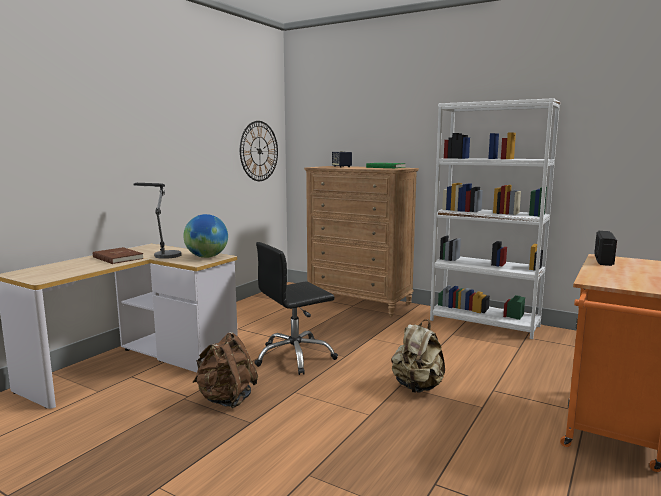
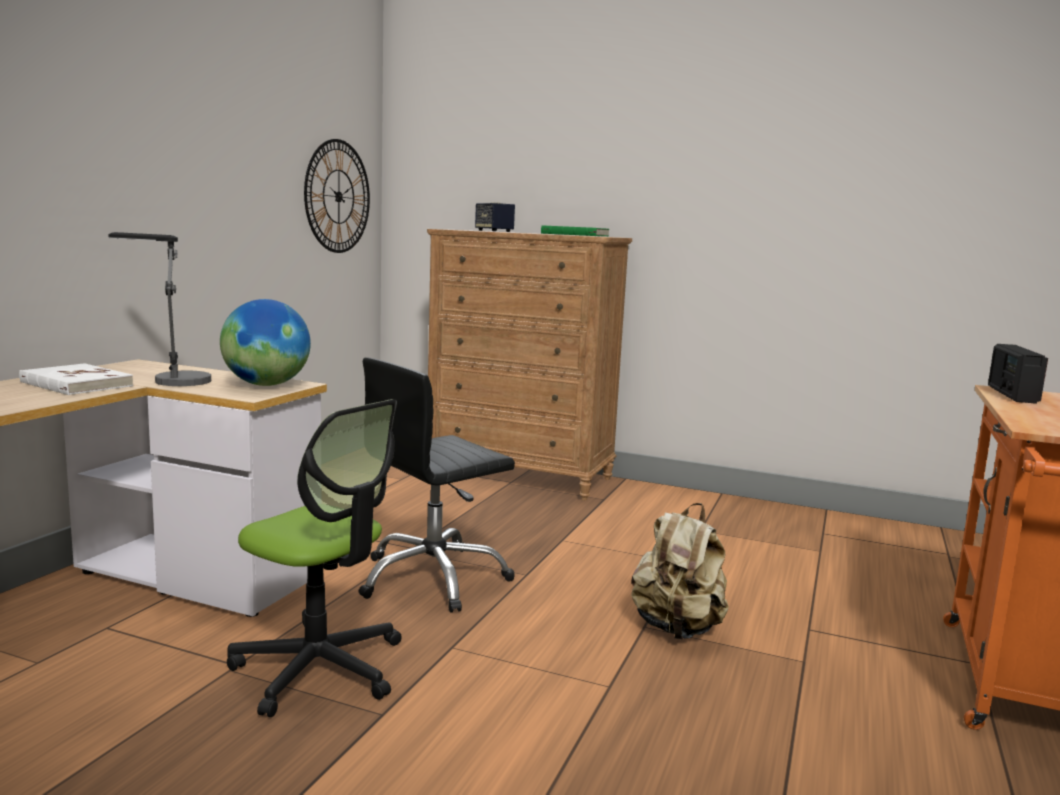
camera: 10 degrees left, 0 degrees up
brown book [93,247,144,264] -> white book [19,363,133,395]
brown backpack [193,332,258,408] -> office chair [227,399,402,717]
white bookcase [430,98,561,339] -> none

